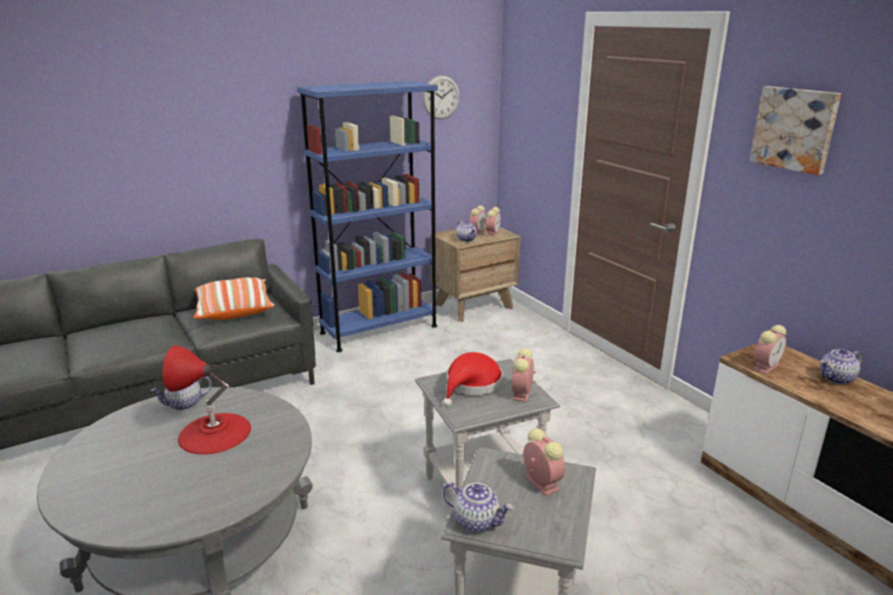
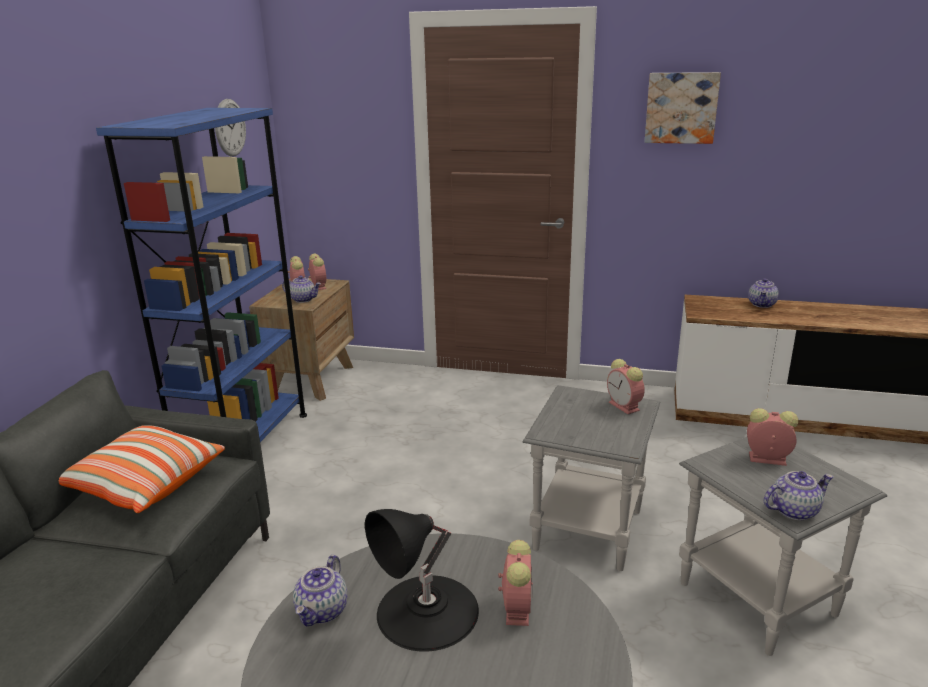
camera: 45 degrees left, 0 degrees up
red table lamp [162,345,251,455] -> black table lamp [365,509,479,652]
red hat [443,352,503,407] -> none
alarm clock [753,325,787,374] -> alarm clock moved to [498,540,533,626]

